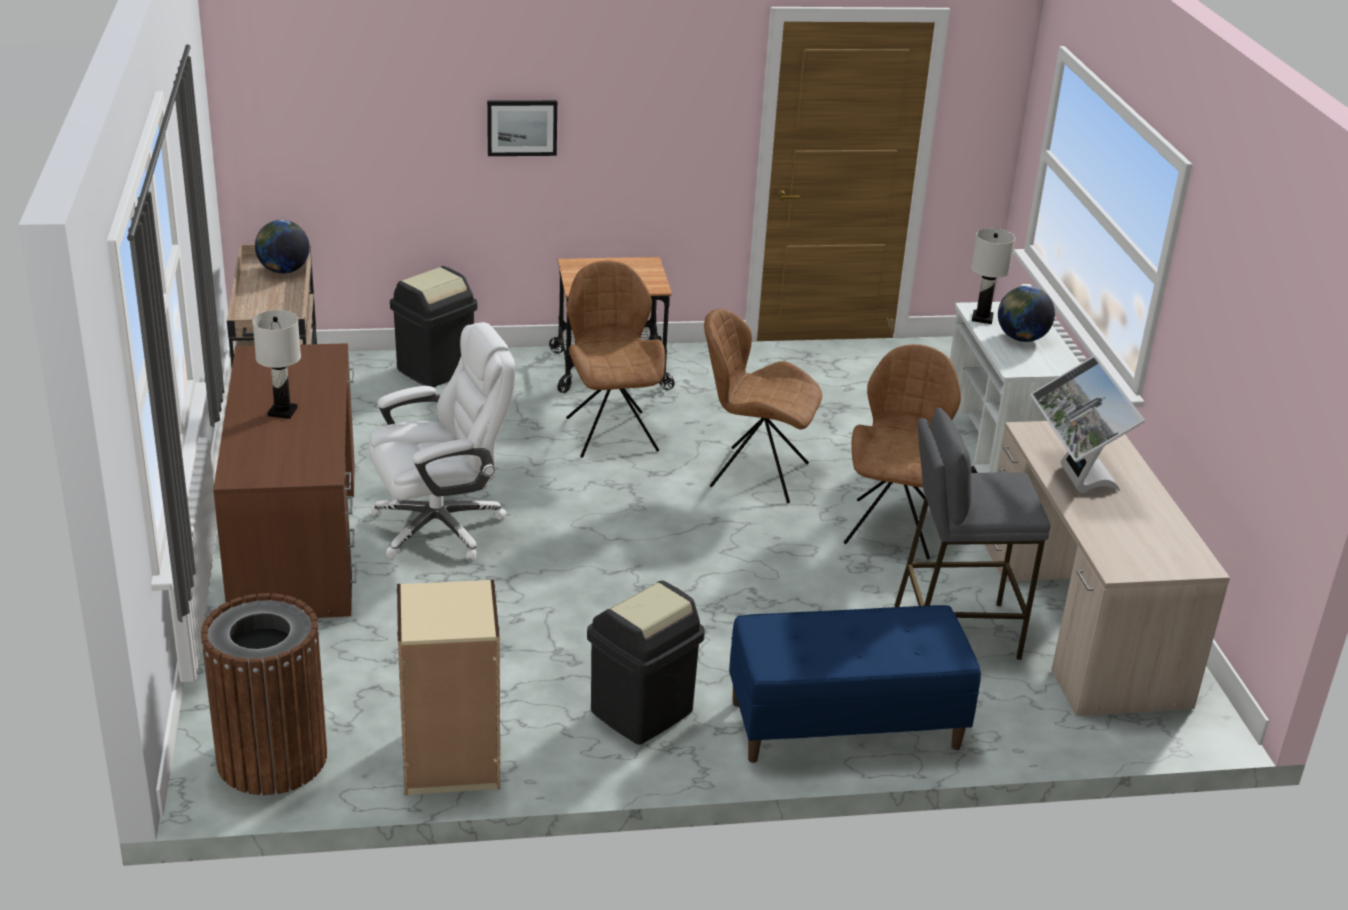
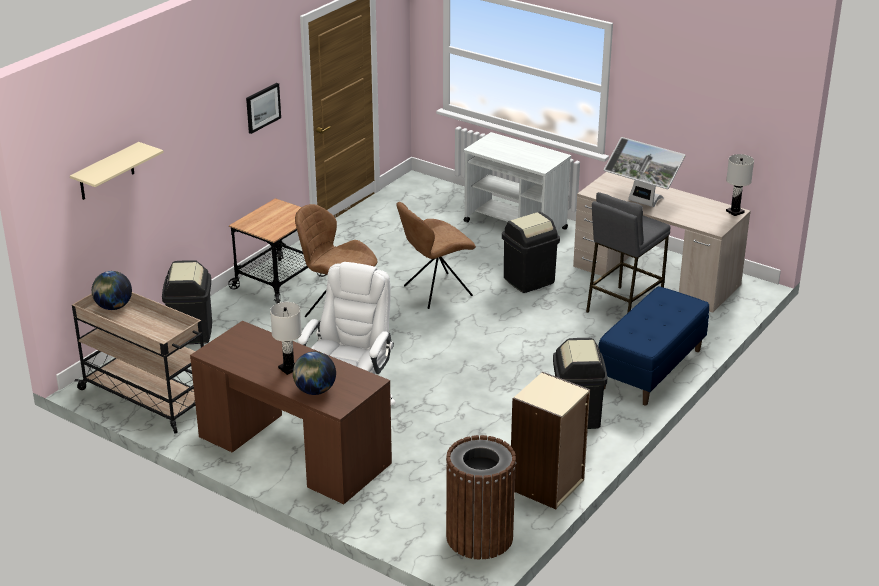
camera: 45 degrees left, 0 degrees up
picture [487,100,557,156] -> picture moved to [246,83,281,134]
brown chair [844,344,961,559] -> black trash can [502,212,560,293]
white table lamp [971,228,1015,324] -> white table lamp moved to [726,154,754,216]
globe [998,286,1055,342] -> globe moved to [293,352,336,395]
none -> beige shelf [70,142,164,200]

